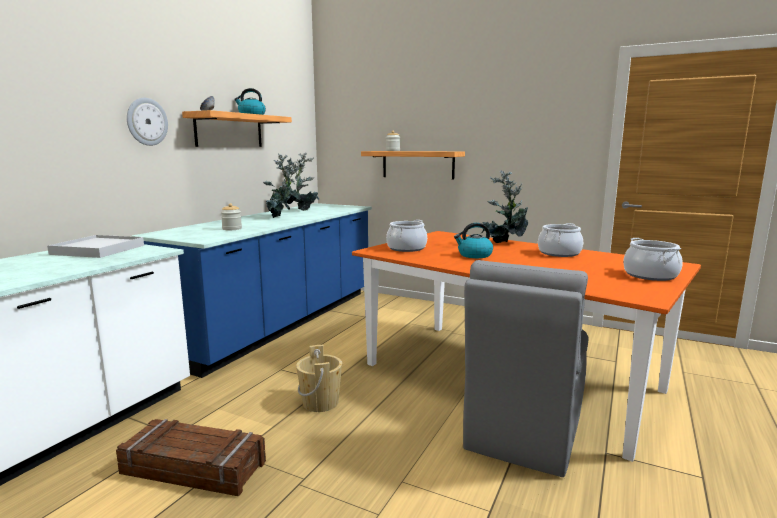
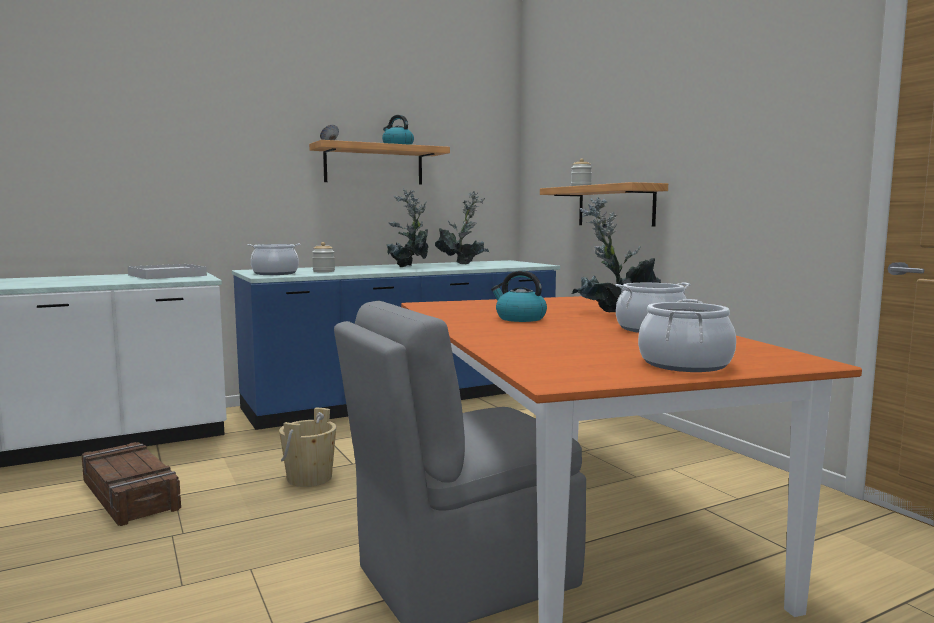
camera: 35 degrees right, 5 degrees down
wall clock [127,98,168,146] -> none
cooking pot [386,220,427,252] -> cooking pot moved to [248,243,300,275]

